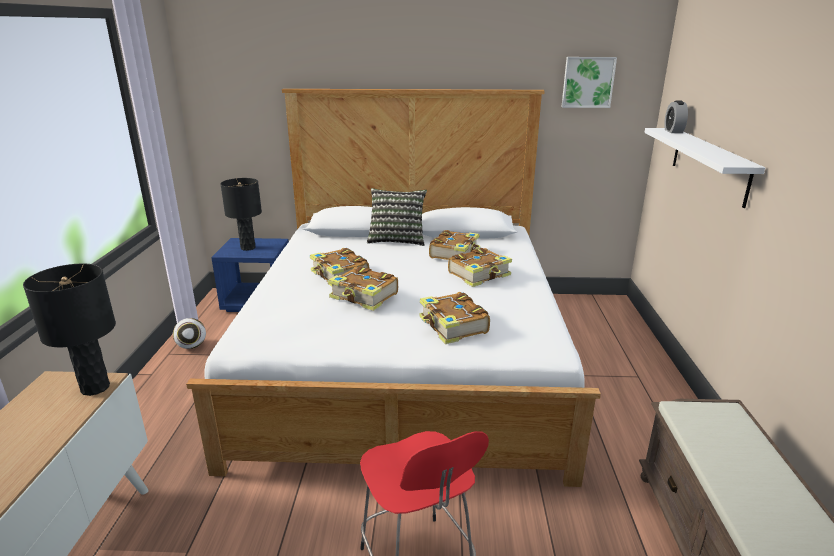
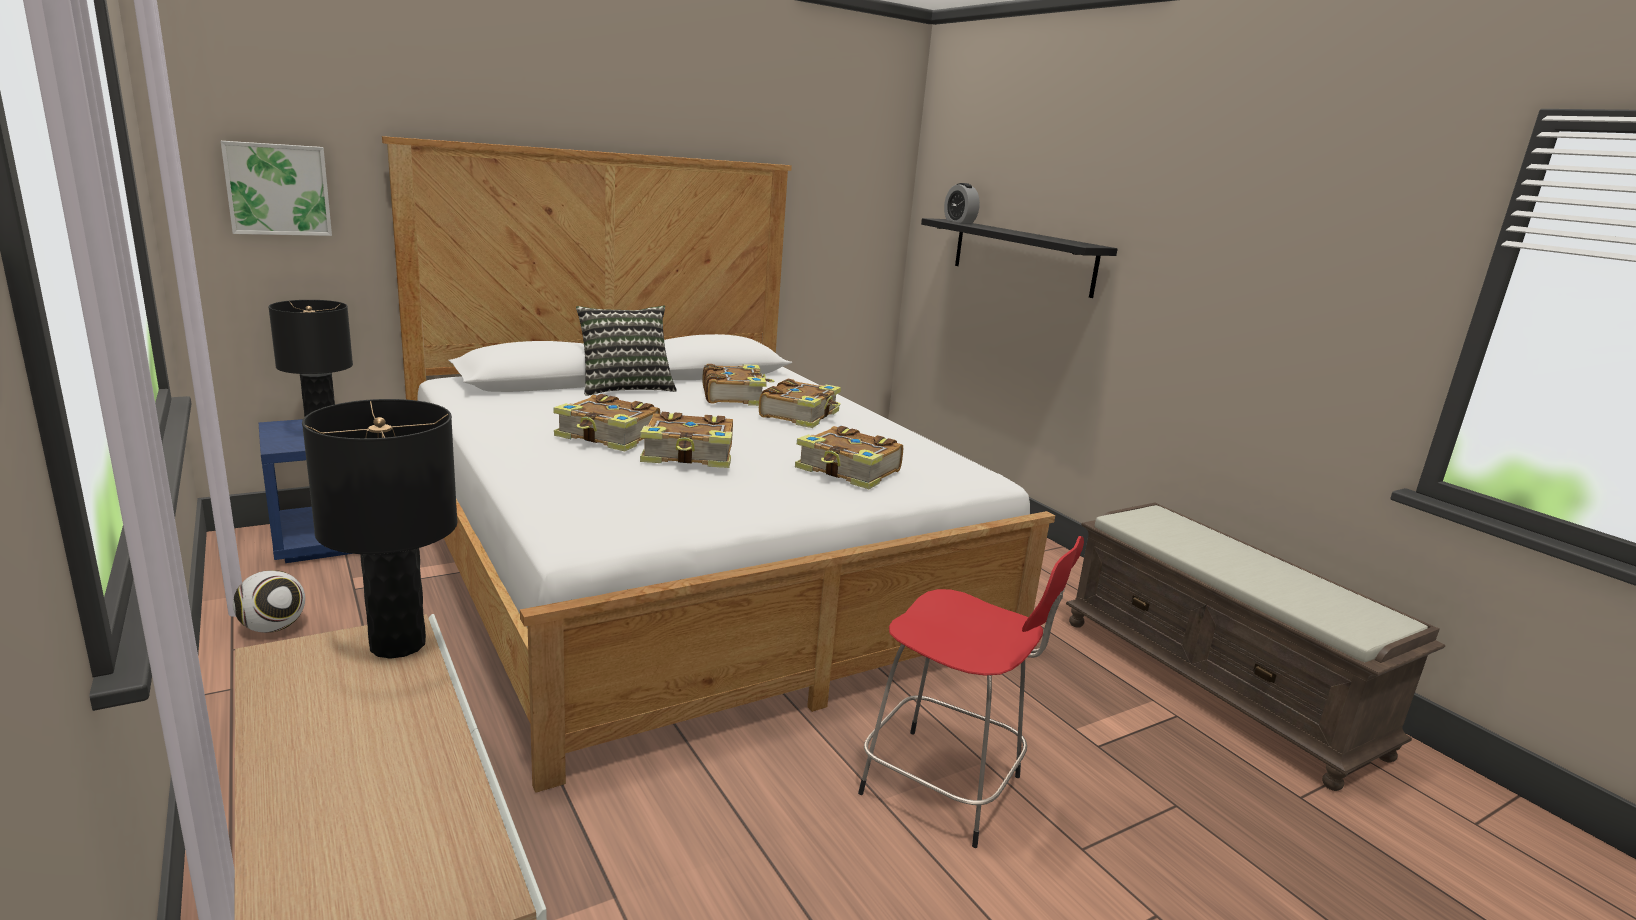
camera: 35 degrees left, 5 degrees down
picture [562,57,617,108] -> picture moved to [221,141,332,236]
white shelf [644,128,765,208] -> black shelf [921,218,1118,298]

